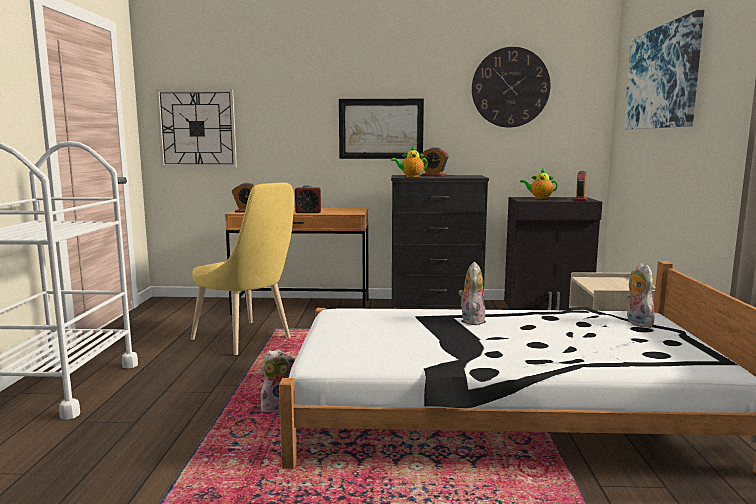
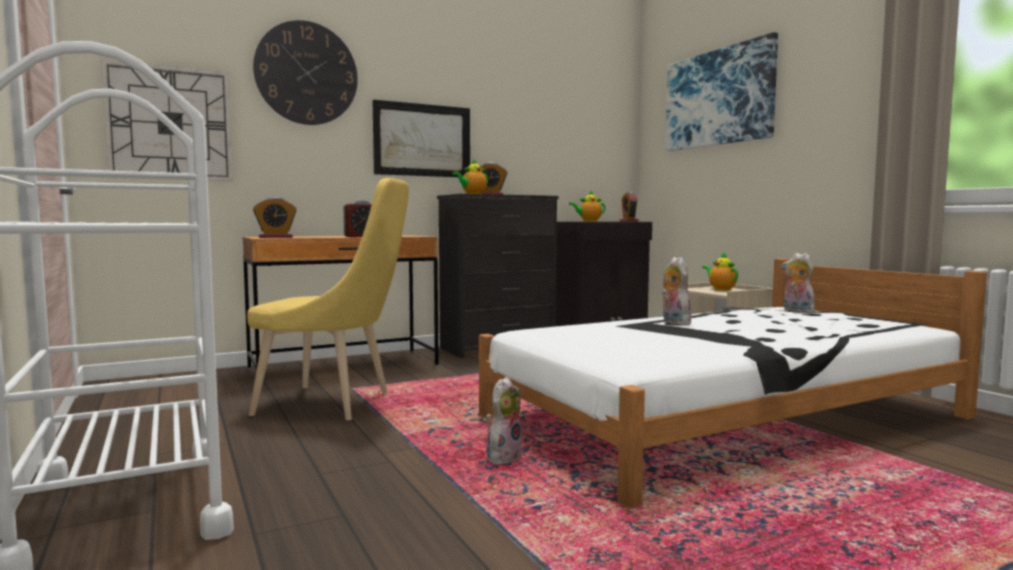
camera: 30 degrees left, 5 degrees down
wall clock [472,47,551,127] -> wall clock moved to [253,20,358,125]
none -> teapot [702,252,738,291]

